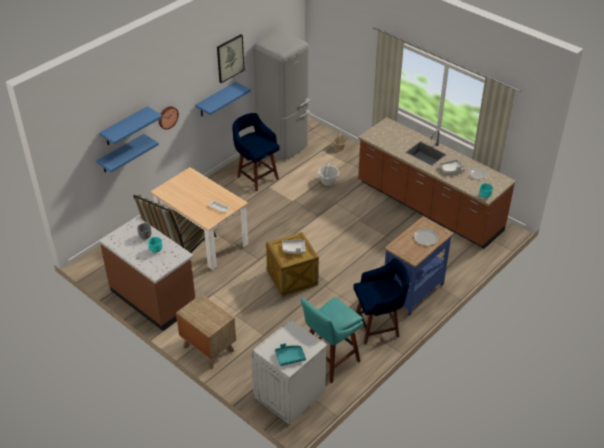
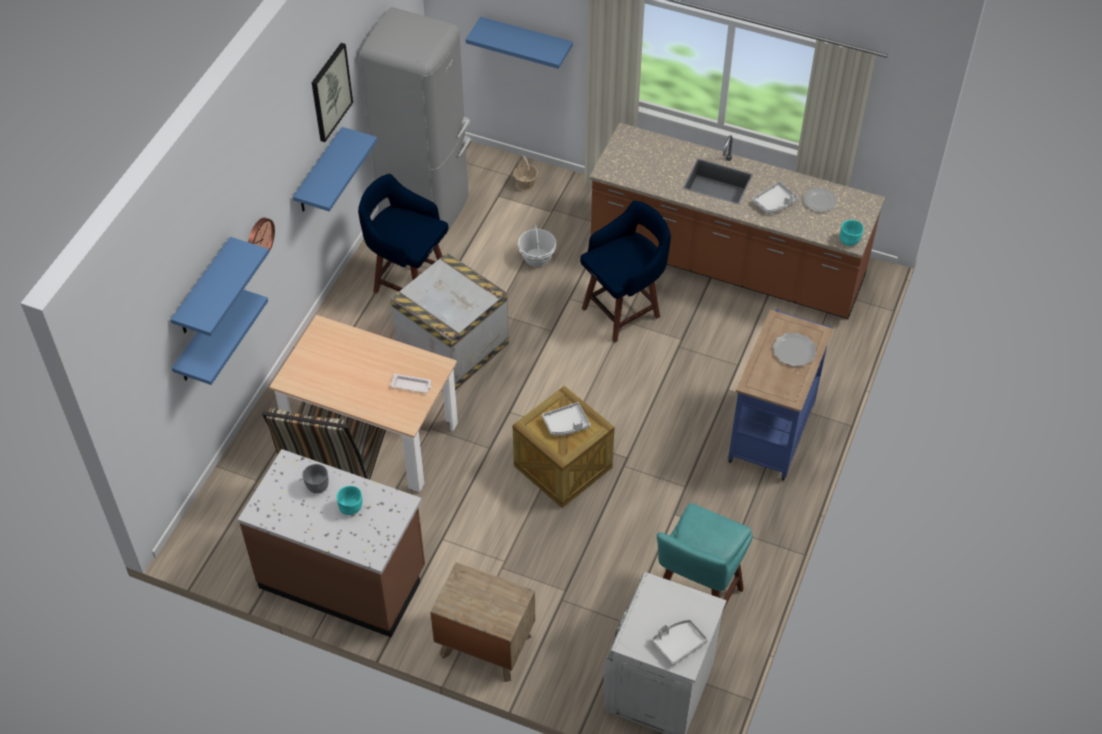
camera: 20 degrees left, 10 degrees up
turquoise tray [275,343,306,366] -> grey tray [651,619,708,666]
blue stool [354,258,410,345] -> blue stool moved to [580,201,671,343]
none -> crate [391,252,509,390]
none -> blue shelf [466,17,573,69]

